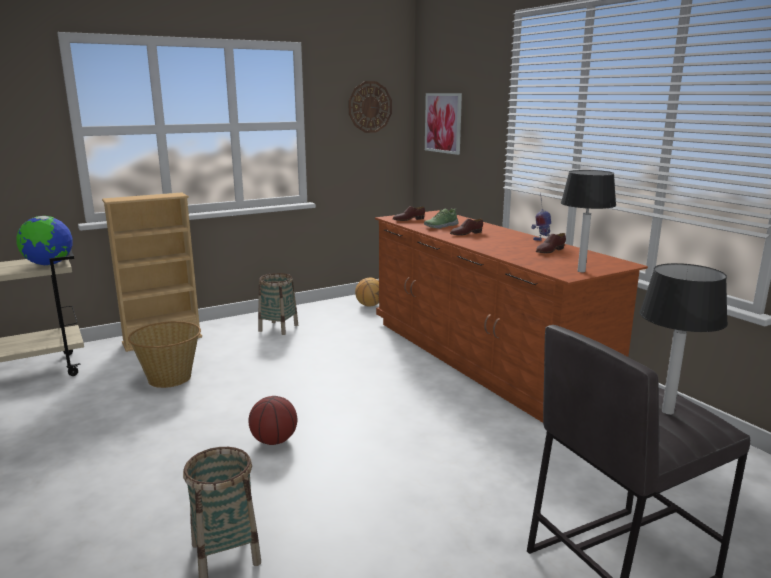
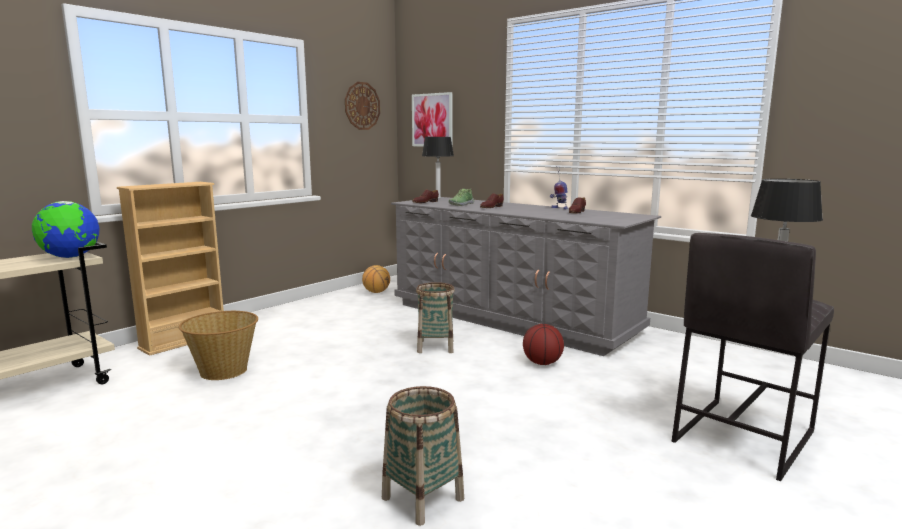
camera: 20 degrees left, 5 degrees down
basketball [248,396,297,445] -> basketball moved to [523,324,564,365]
basket [258,273,298,335] -> basket moved to [416,282,455,353]
brown dresser [375,210,648,423] -> grey dresser [391,197,661,356]
table lamp [561,170,616,272] -> table lamp moved to [422,137,454,199]

